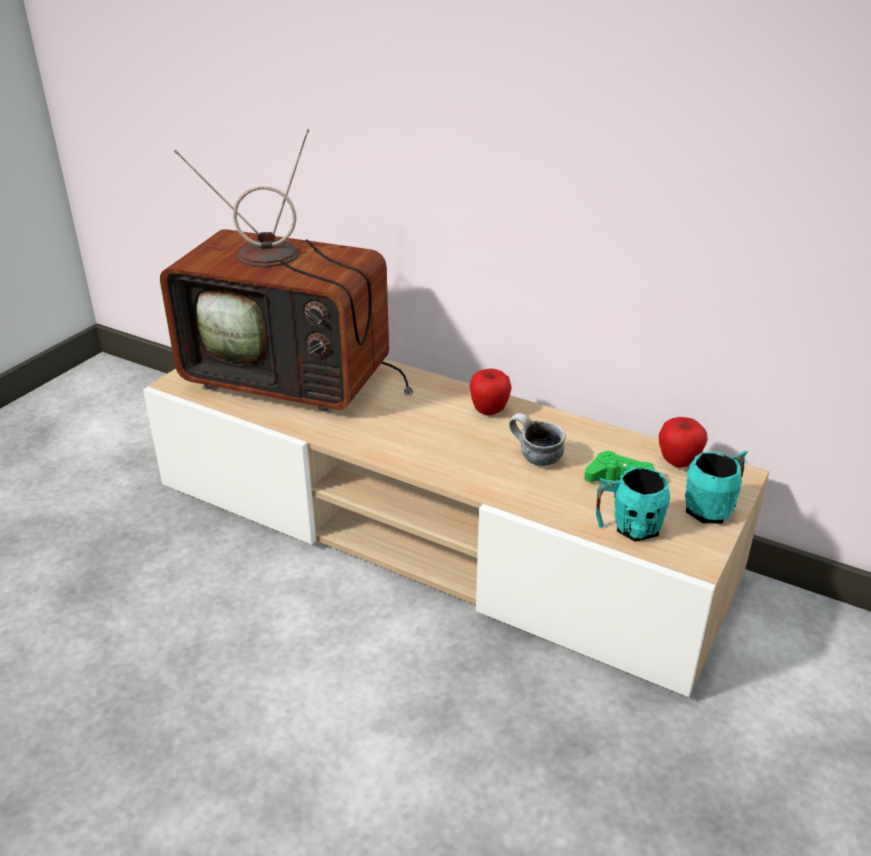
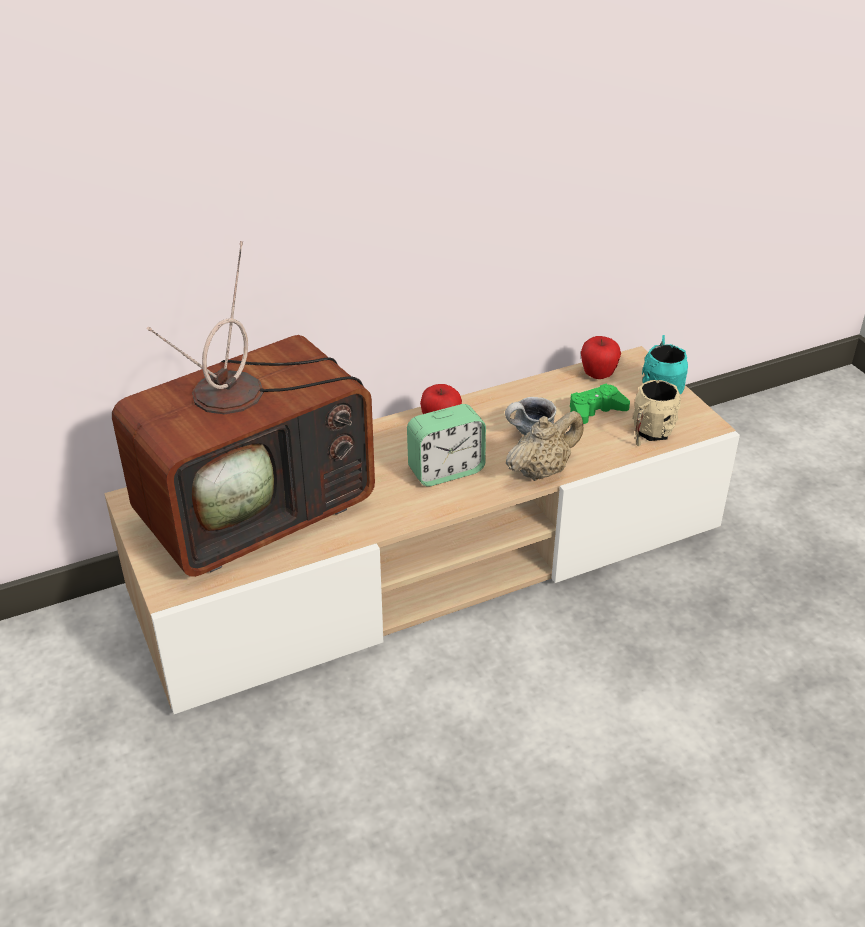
camera: 55 degrees left, 5 degrees up
turquoise mug [596,467,670,542] -> beige mug [633,380,681,446]
none -> alarm clock [407,404,486,487]
none -> beige teapot [506,411,584,481]

